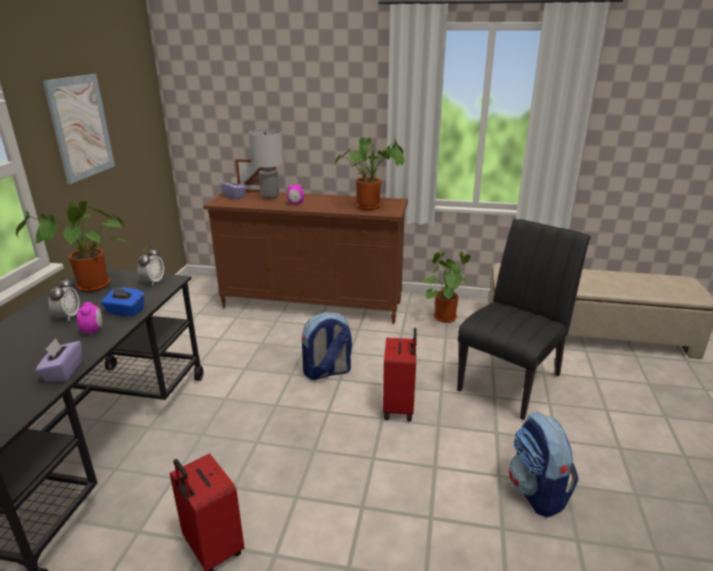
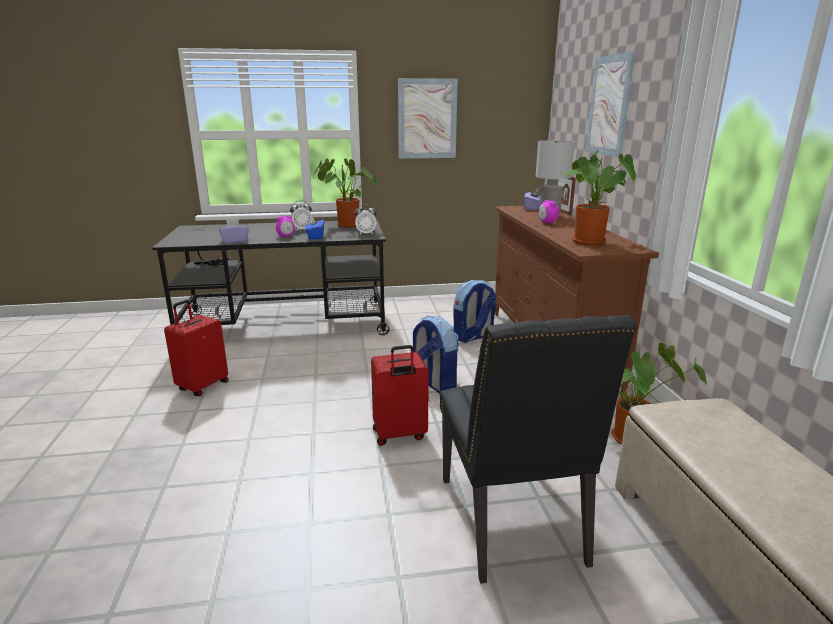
camera: 70 degrees right, 5 degrees down
black chair [457,219,591,420] -> black chair turned 60 degrees clockwise [439,315,637,584]
backpack [508,412,578,517] -> backpack moved to [453,280,496,343]
none -> picture [585,51,636,157]

